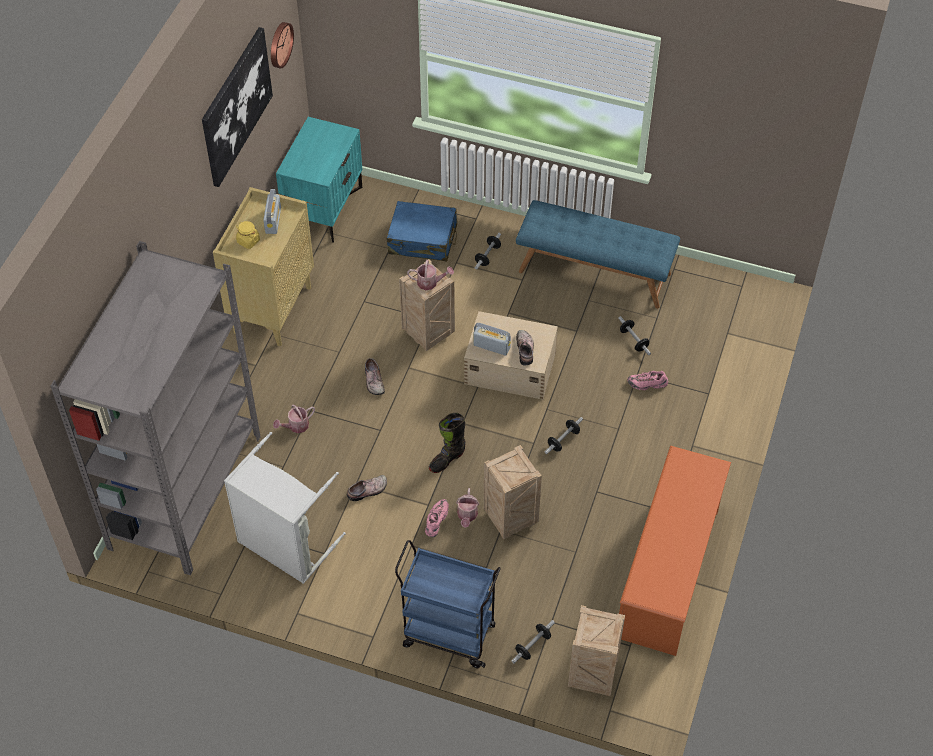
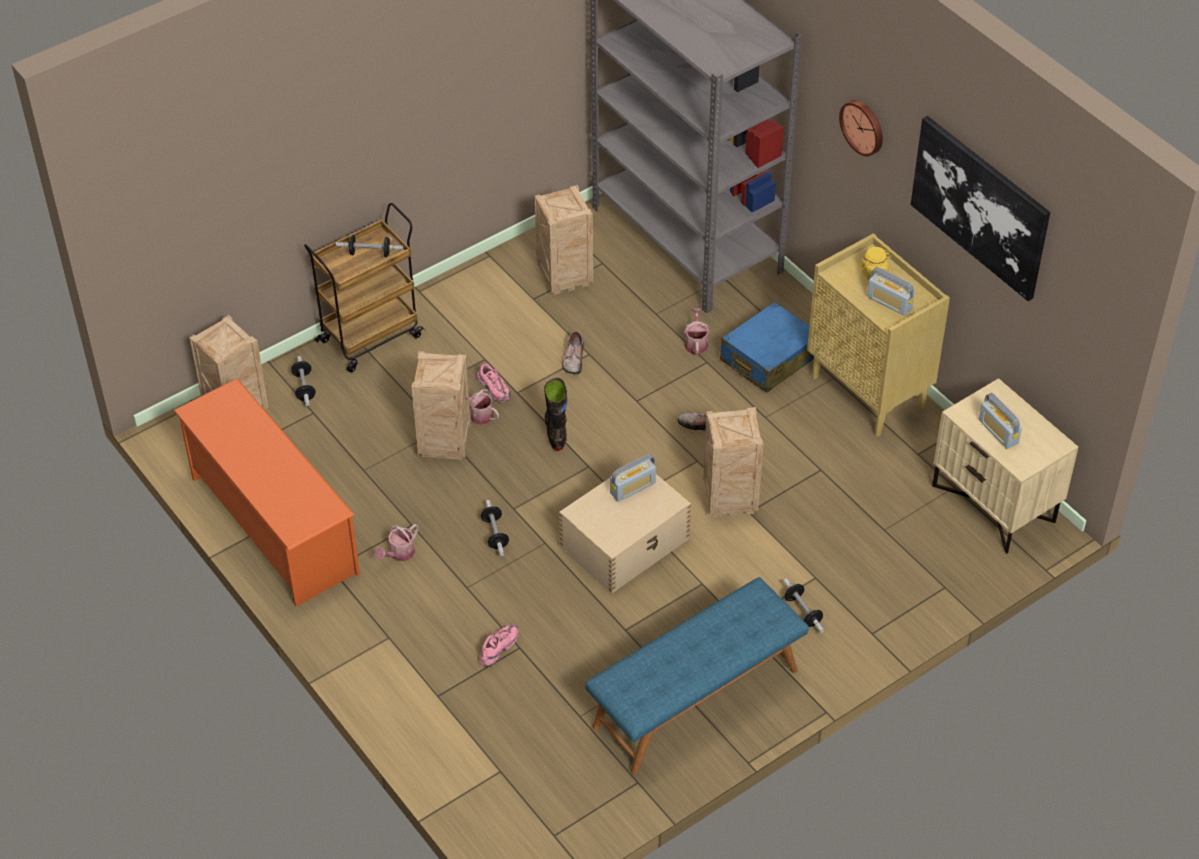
camera: 125 degrees right, 5 degrees down
grey laundry basket [224,432,346,584] -> crate [535,185,593,295]
wall clock [271,22,294,69] -> wall clock moved to [839,100,883,156]
turquoise nightstand [276,117,362,243] -> beige nightstand [932,378,1078,554]
blue suitcase [387,201,457,261] -> blue suitcase moved to [720,302,814,393]
blue cart [395,540,501,668] -> brown cart [304,203,425,373]
watering can [407,260,454,290] -> watering can moved to [375,524,419,561]
shoe [516,330,534,365] -> none
dumbbell [618,316,651,355] -> dumbbell moved to [336,235,403,257]
none -> radio [979,393,1022,449]

